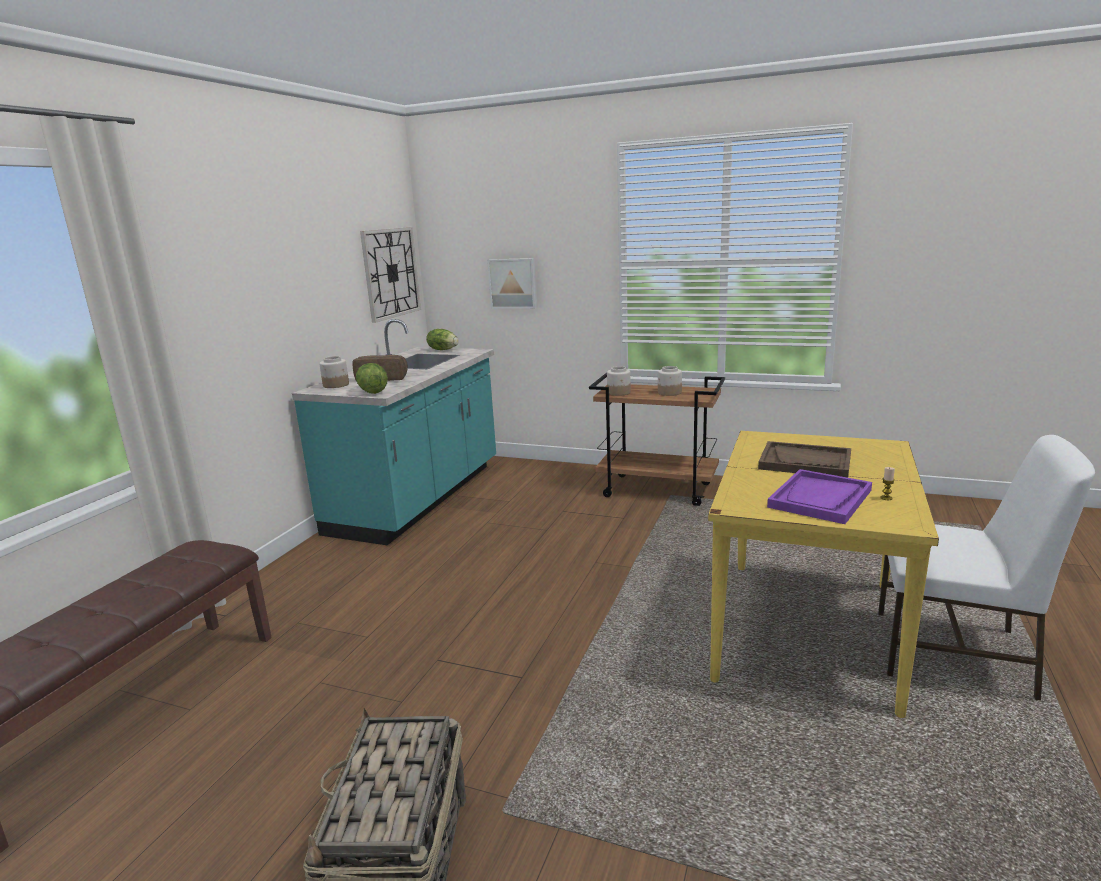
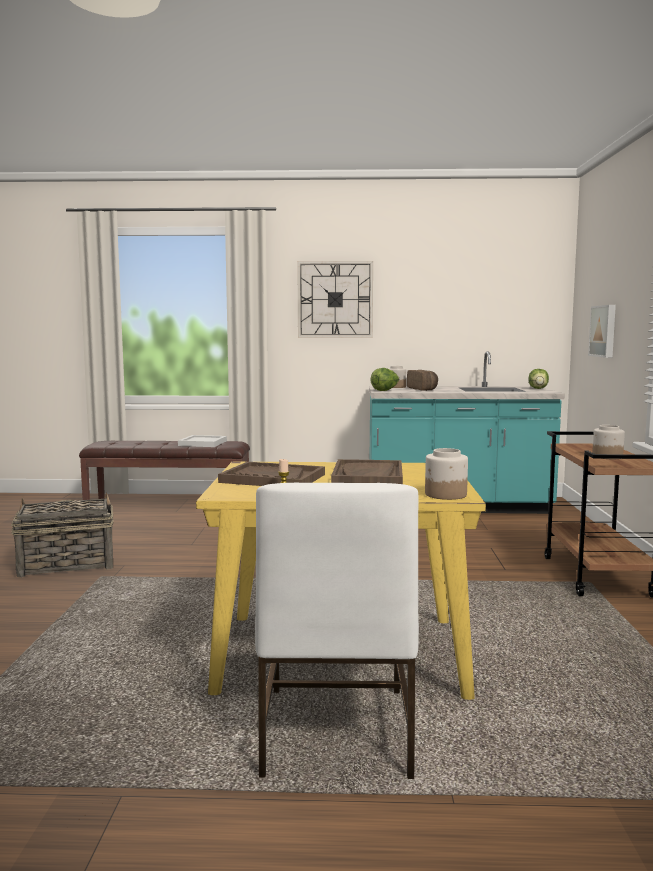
camera: 70 degrees right, 10 degrees down
wall clock [360,227,421,323] -> wall clock moved to [297,261,373,338]
jar [607,366,631,396] -> jar moved to [425,448,468,500]
purple tray [767,469,872,524] -> brown tray [218,462,325,486]
none -> white tray [178,435,227,447]

